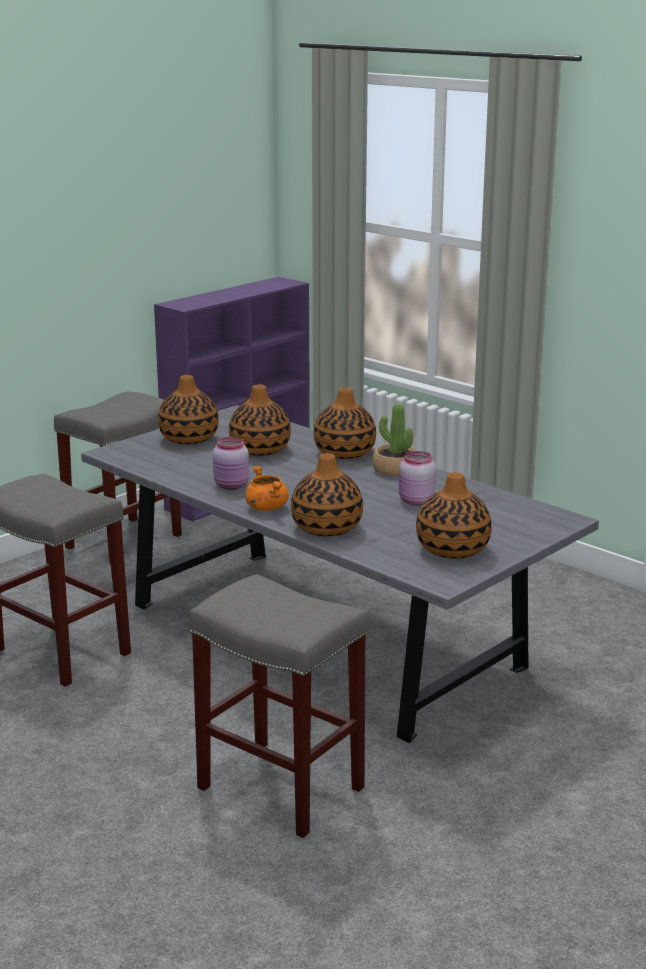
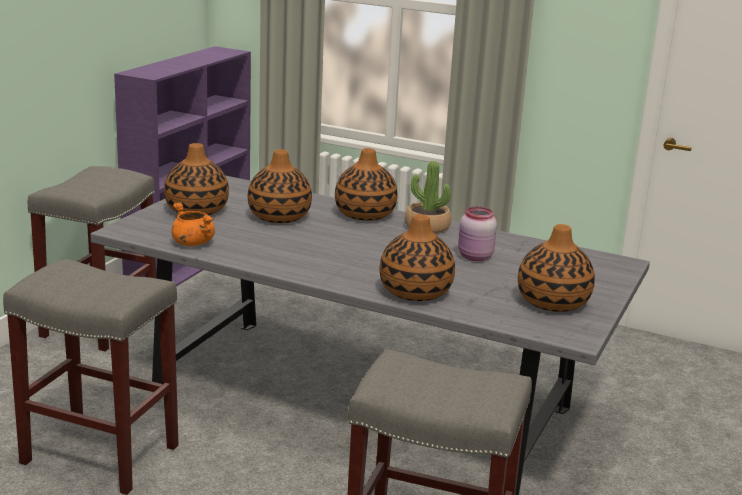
camera: 20 degrees left, 0 degrees up
pink jar [213,437,249,490] -> none
orange cooking pot [245,466,288,511] -> orange cooking pot moved to [171,203,215,246]

